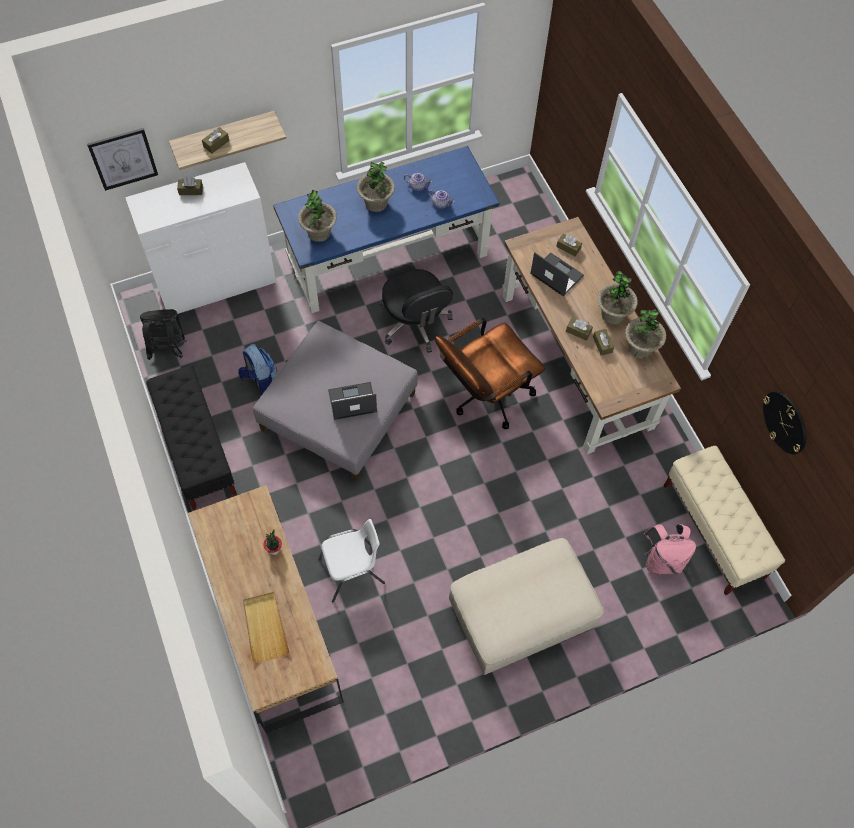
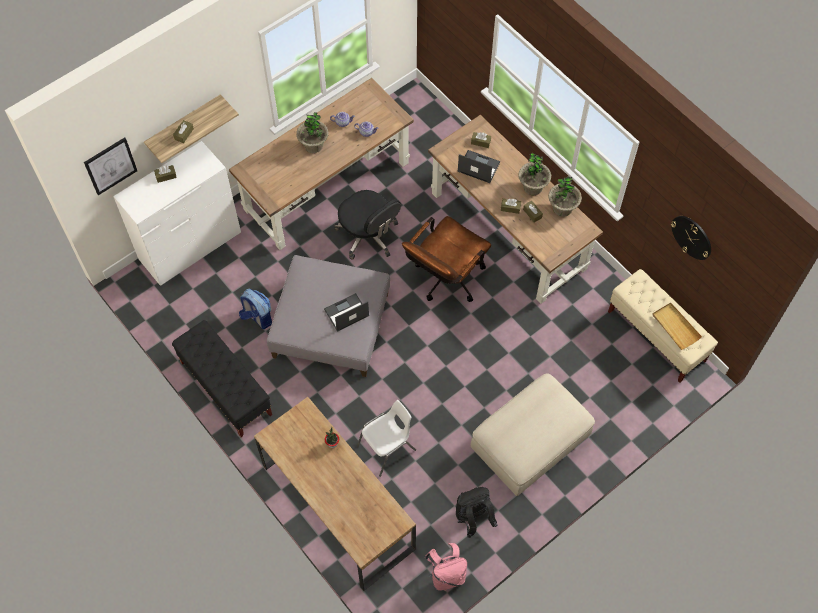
camera: 15 degrees left, 0 degrees up
black backpack [140,309,187,360] -> black backpack moved to [456,487,497,538]
beige tray [243,592,290,663] -> beige tray moved to [652,303,702,350]
blue desk [273,146,500,313] -> brown desk [229,78,414,250]
potted plant [298,190,337,242] -> none
pink backpack [643,524,696,575] -> pink backpack moved to [425,543,467,591]

